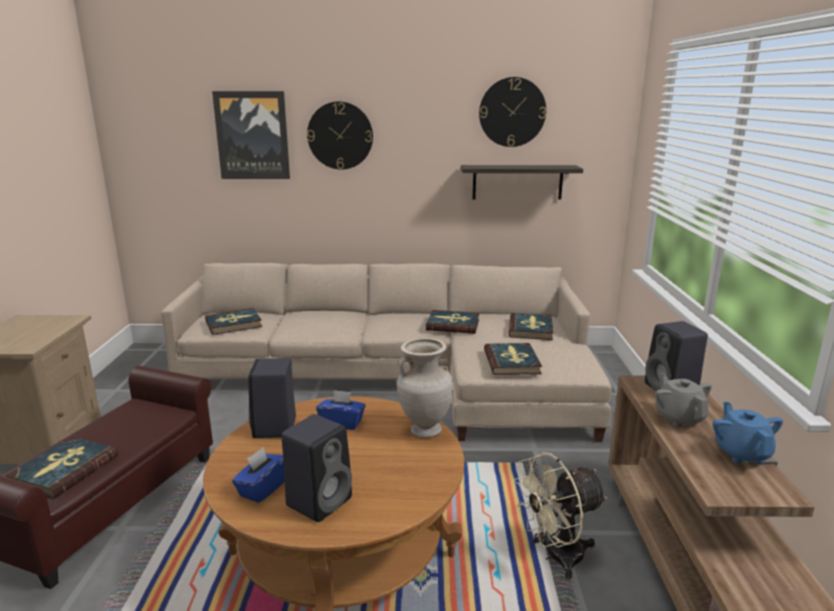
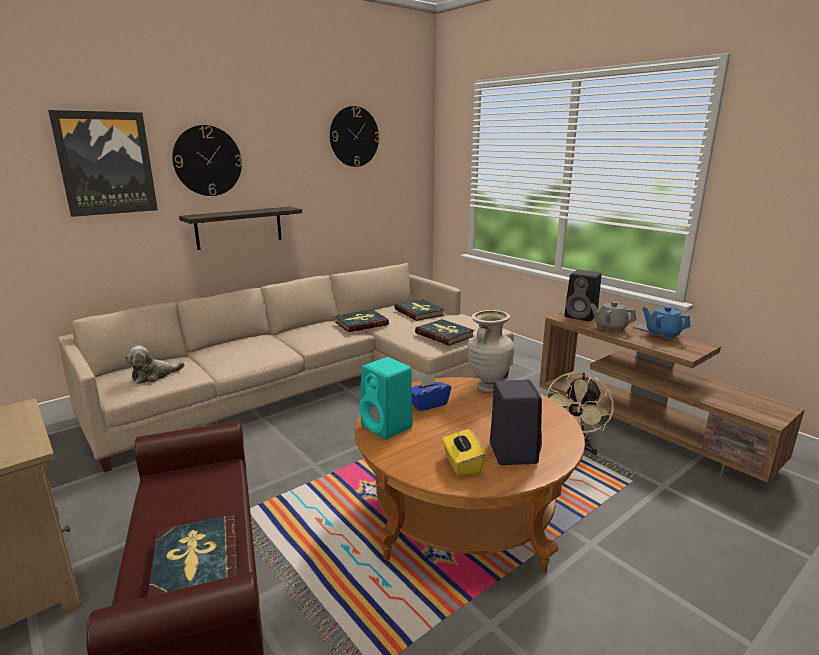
camera: 40 degrees left, 0 degrees up
book [205,308,262,335] -> plush toy [125,346,185,384]
blue tissue box [232,447,285,503] -> yellow tissue box [442,428,485,477]
black speaker [248,358,296,438] -> turquoise speaker [359,357,412,440]
shelf [461,165,583,200] -> shelf moved to [179,207,302,250]

